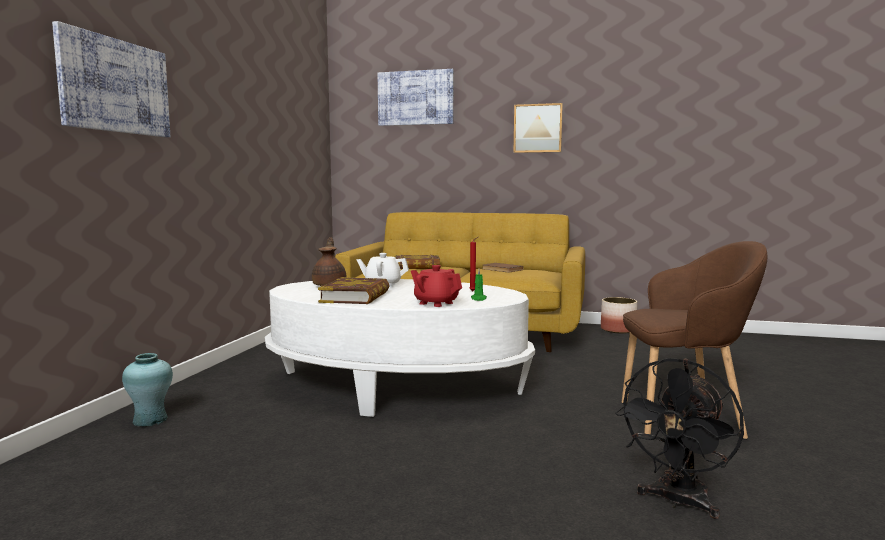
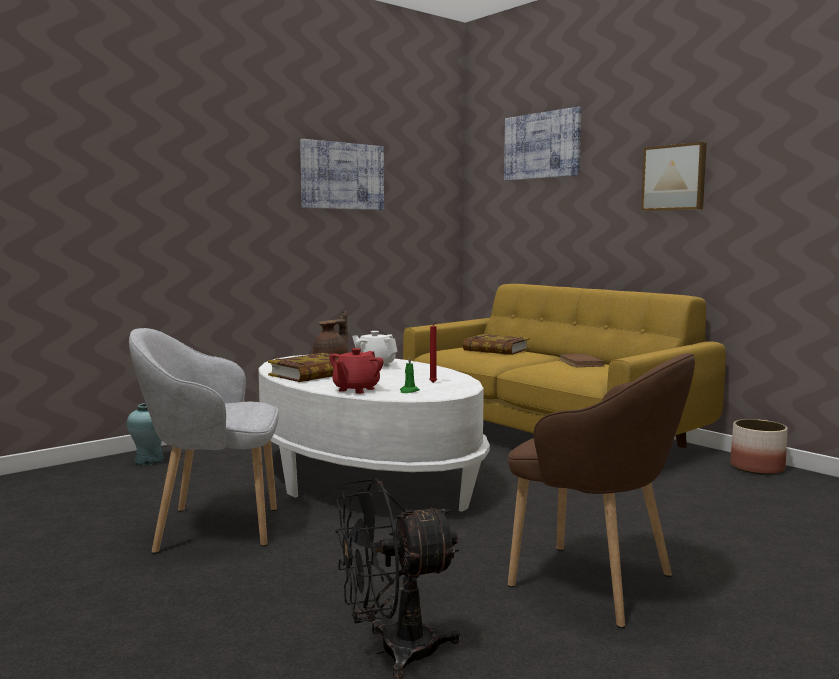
camera: 35 degrees right, 0 degrees up
picture [52,21,170,137] -> picture moved to [300,139,384,210]
red teapot [411,265,462,307] -> red teapot turned 135 degrees counterclockwise [329,348,384,394]
none -> grey armchair [129,328,279,554]

